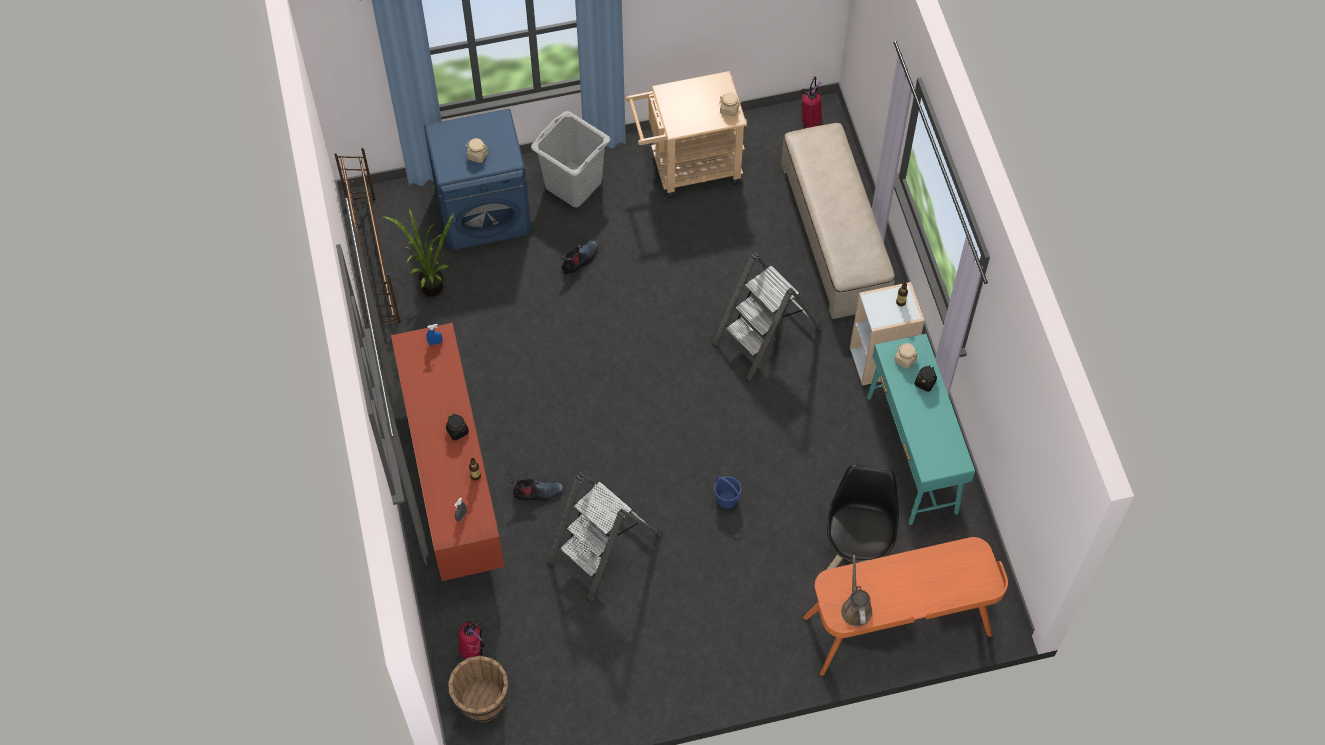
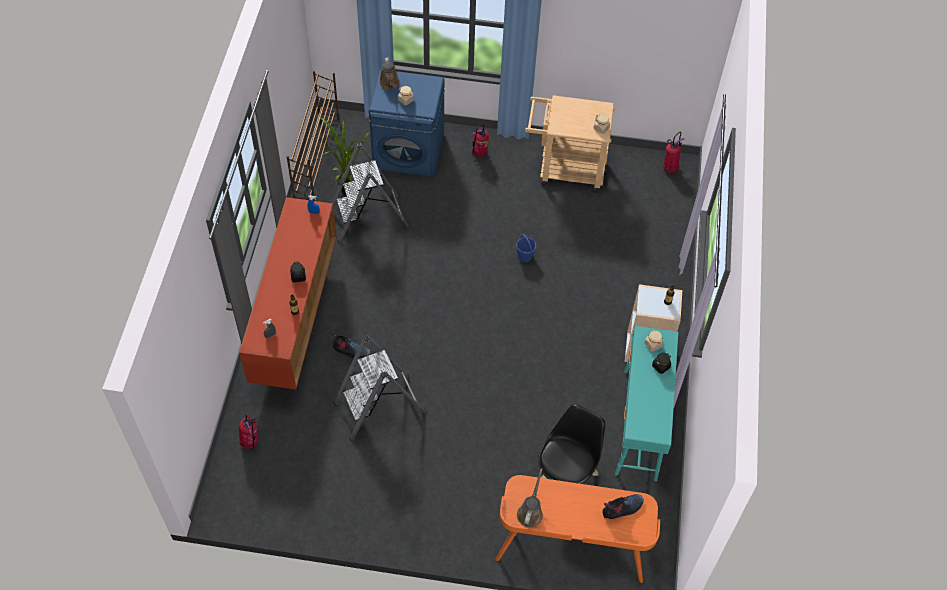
camera: 20 degrees right, 5 degrees down
brown bucket [448,656,508,723] -> none
grey laundry basket [531,111,610,207] -> fire extinguisher [471,124,489,157]
boot [560,241,598,275] -> boot moved to [602,494,644,519]
grey step ladder [711,252,822,383] -> grey step ladder moved to [332,143,410,244]
blue bucket [714,476,742,509] -> blue bucket moved to [516,234,536,262]
beige bench [781,123,895,319] -> none
none -> brown watering can [379,57,400,90]

